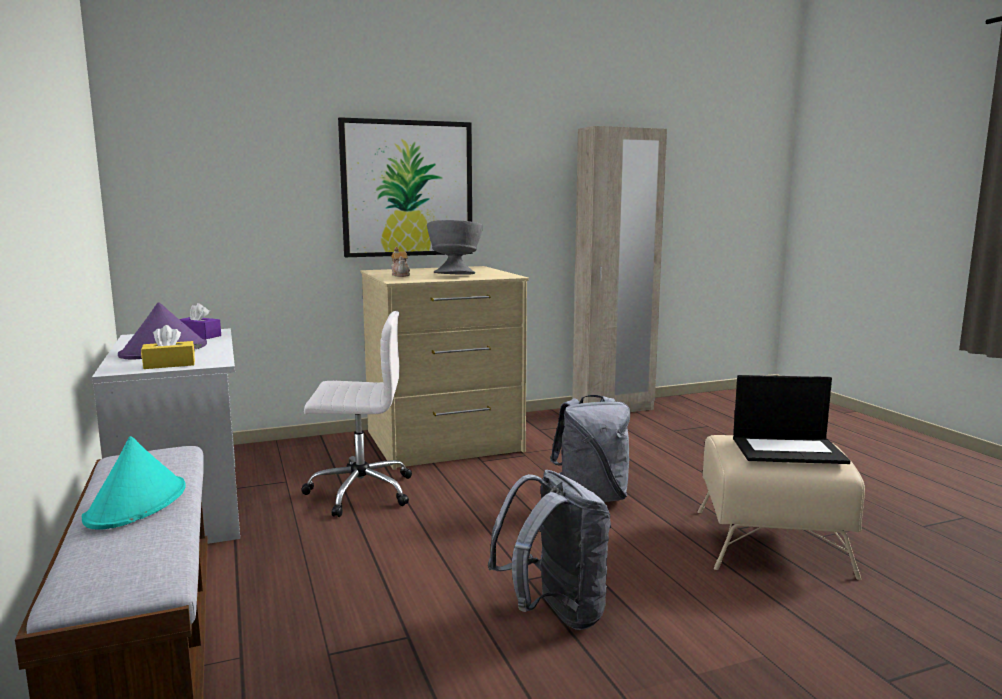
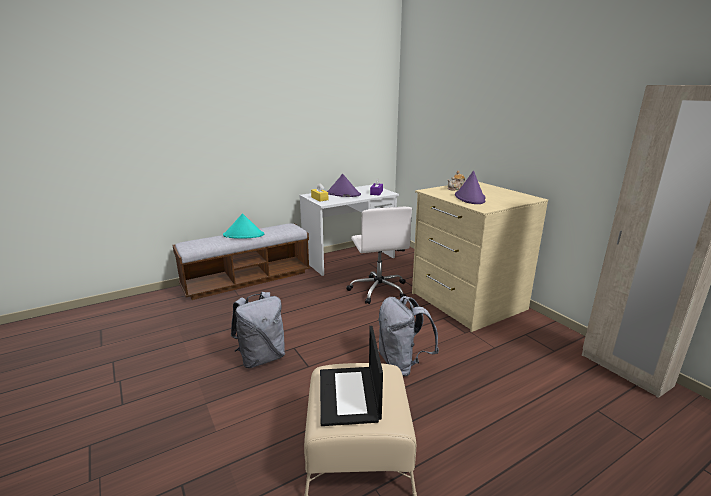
camera: 80 degrees right, 10 degrees up
picture [338,117,473,257] -> none
grey bowl [427,220,483,274] -> purple hat [455,171,486,204]

